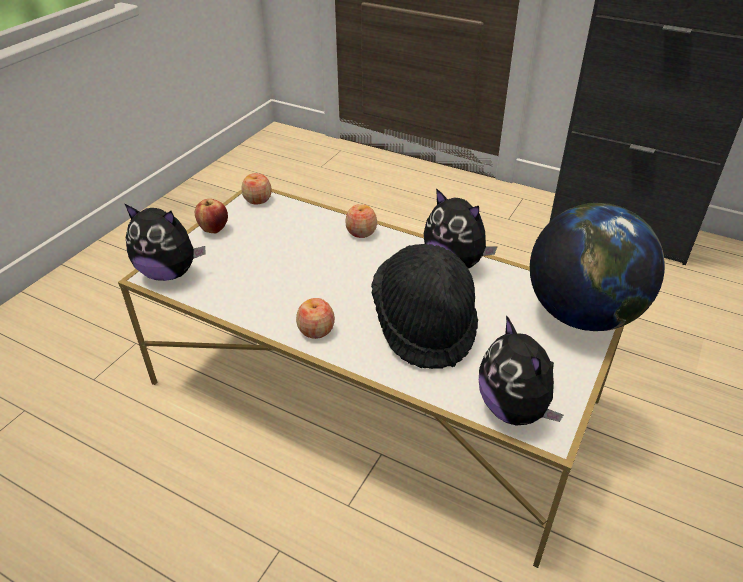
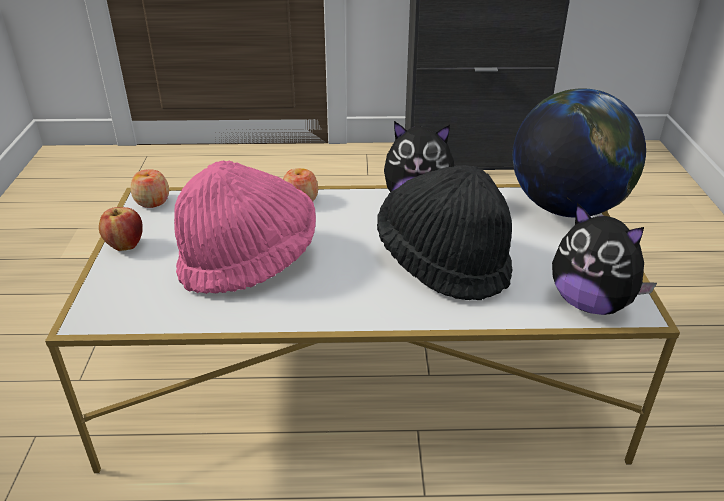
camera: 30 degrees left, 5 degrees down
plush toy [124,203,205,281] -> none
apple [296,298,335,339] -> none
none -> pink hat [174,161,316,294]

